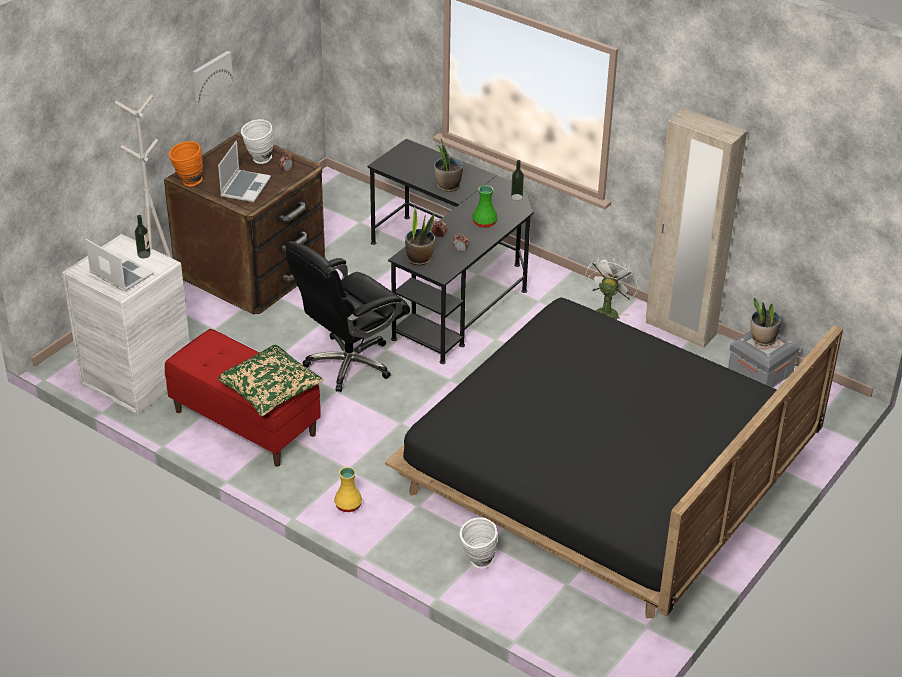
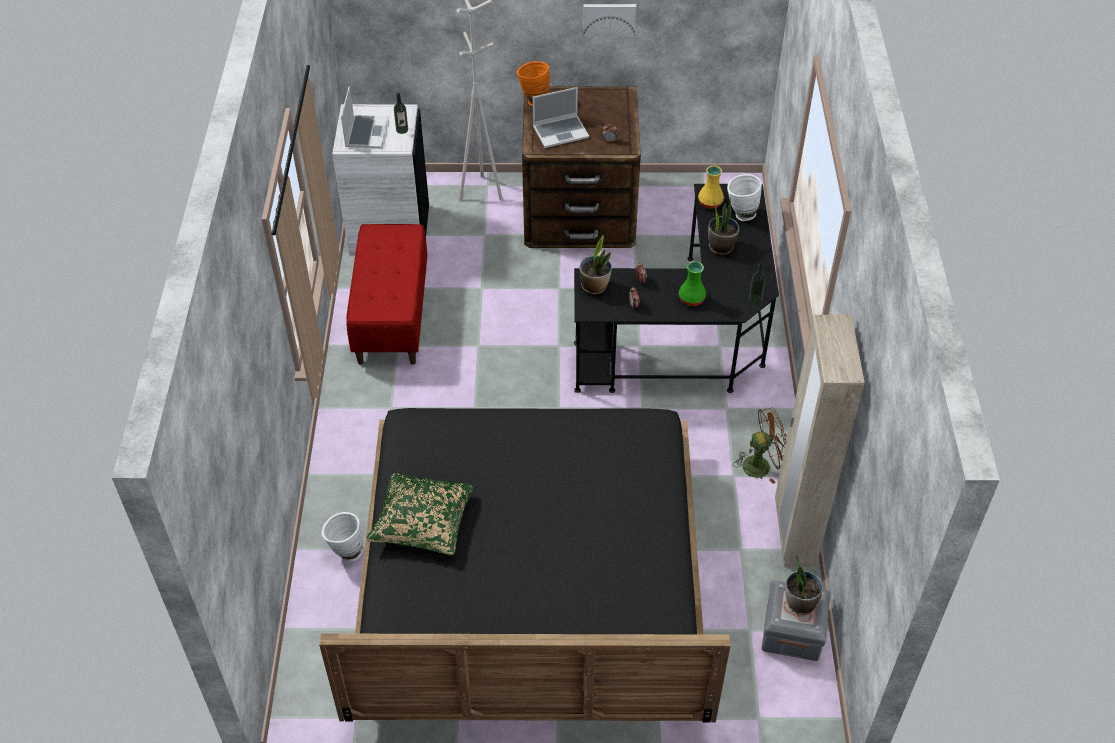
camera: 55 degrees right, 10 degrees up
green pillow [218,345,323,416] -> green pillow moved to [367,473,473,555]
white vase [241,119,273,164] -> white vase moved to [727,174,762,221]
black office chair [285,241,410,392] -> none
yellow vase [334,467,362,512] -> yellow vase moved to [698,166,724,209]
white fan [585,256,639,320] -> brown fan [733,408,787,484]

